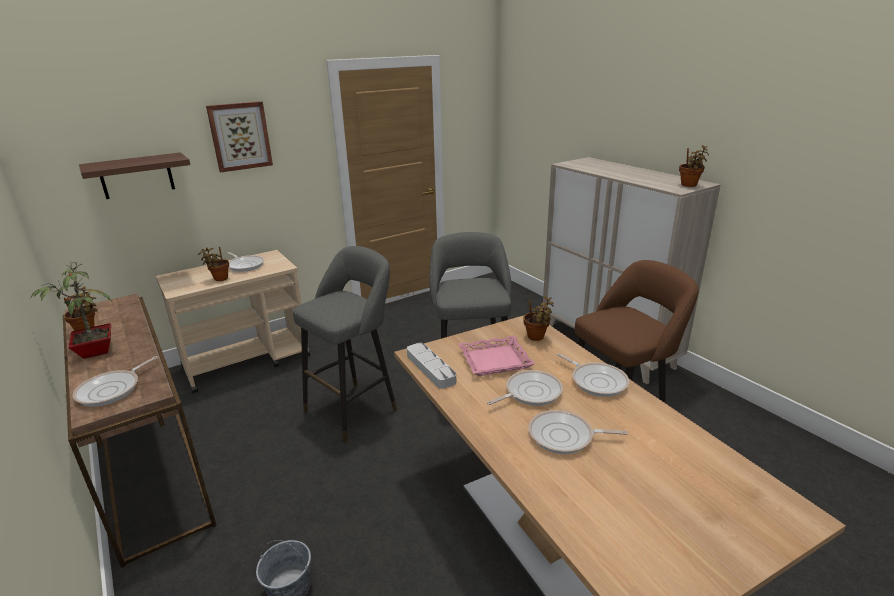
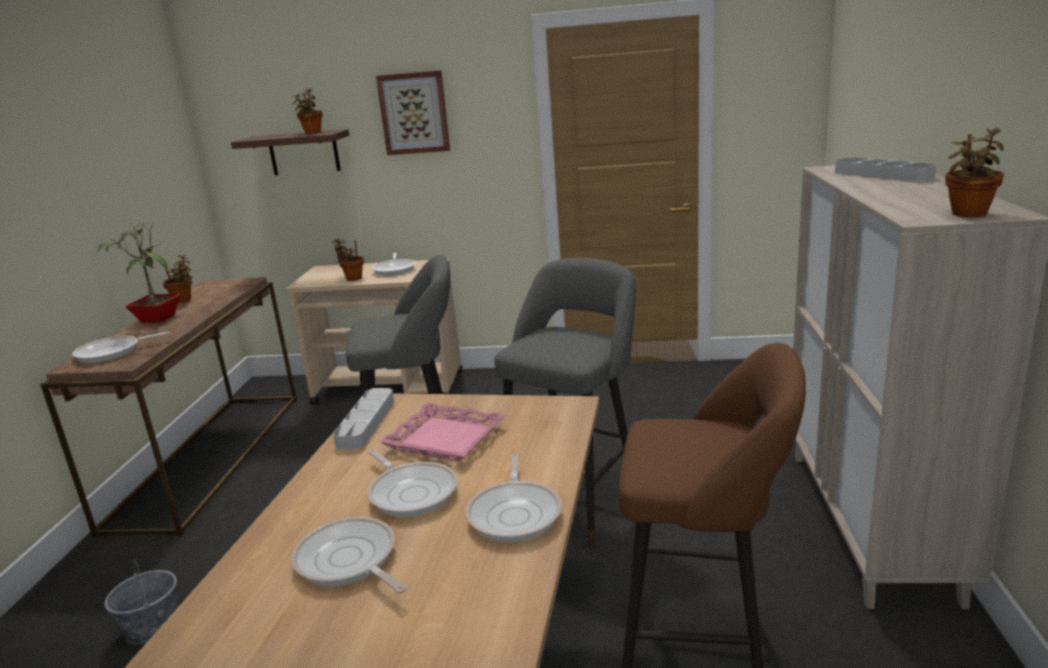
camera: 40 degrees right, 5 degrees down
frying pan [487,370,563,406] -> frying pan turned 45 degrees clockwise [367,449,458,517]
potted plant [523,296,554,341] -> potted plant moved to [292,88,323,134]
none -> grey tray [835,157,936,182]

